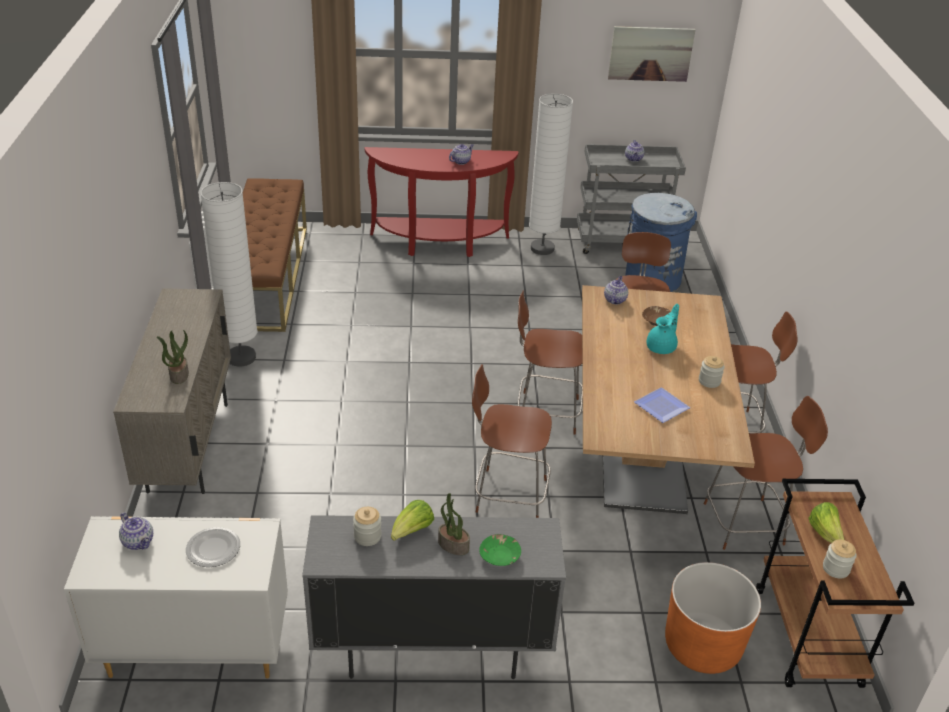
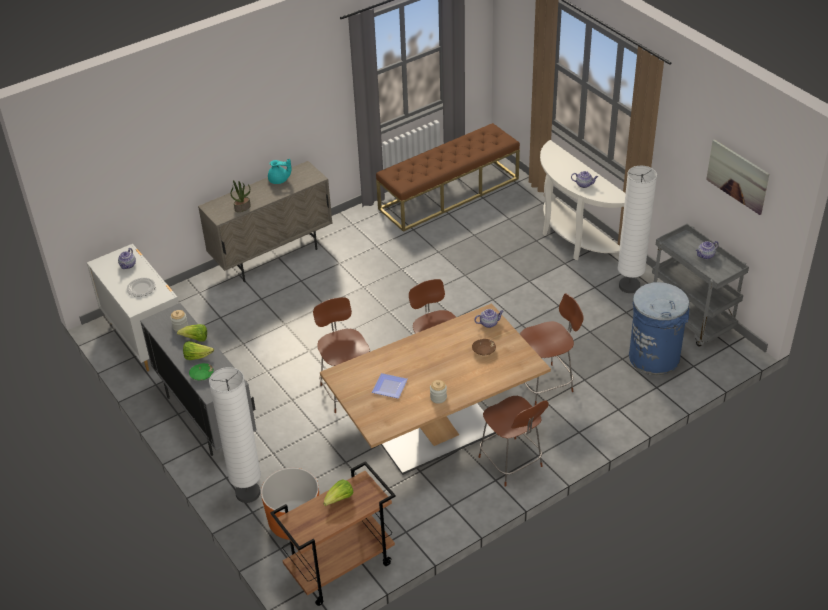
camera: 60 degrees right, 5 degrees up
white floor lamp [201,182,258,367] -> white floor lamp moved to [209,367,261,503]
red console table [365,147,518,257] -> white console table [540,140,626,260]
potted plant [438,493,470,555] -> lettuce [183,341,214,360]
turquoise teapot [647,304,679,354] -> turquoise teapot moved to [268,159,291,184]
brown chair [704,396,828,550] -> none
jar [823,540,857,579] -> none

